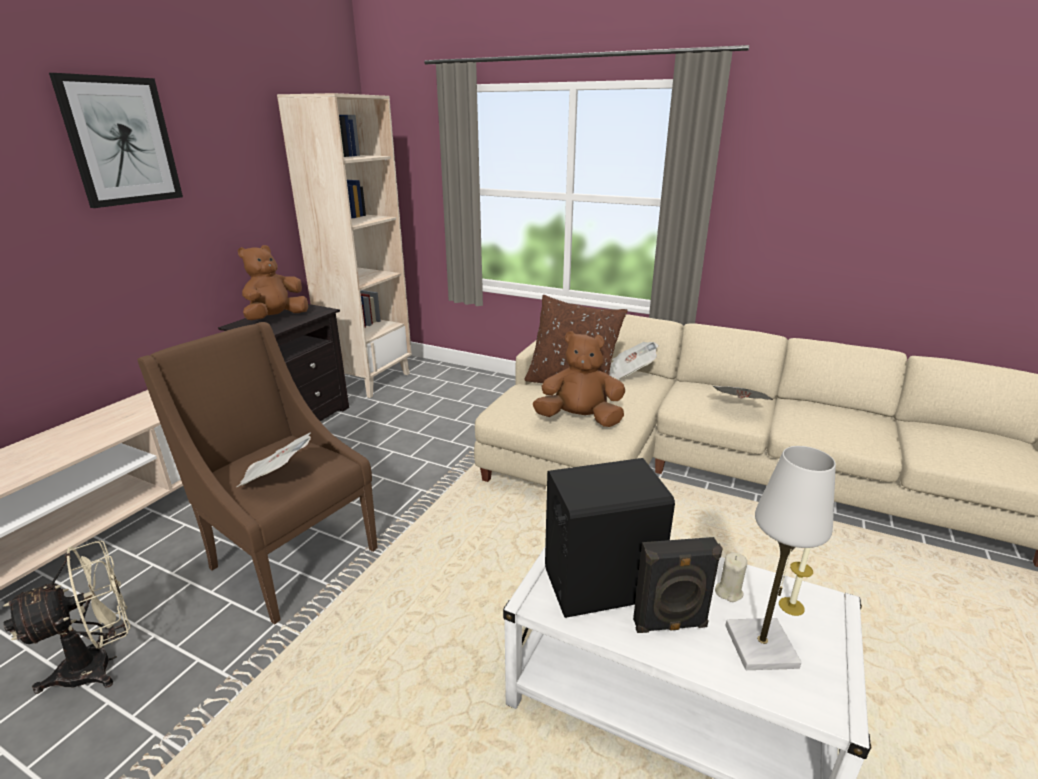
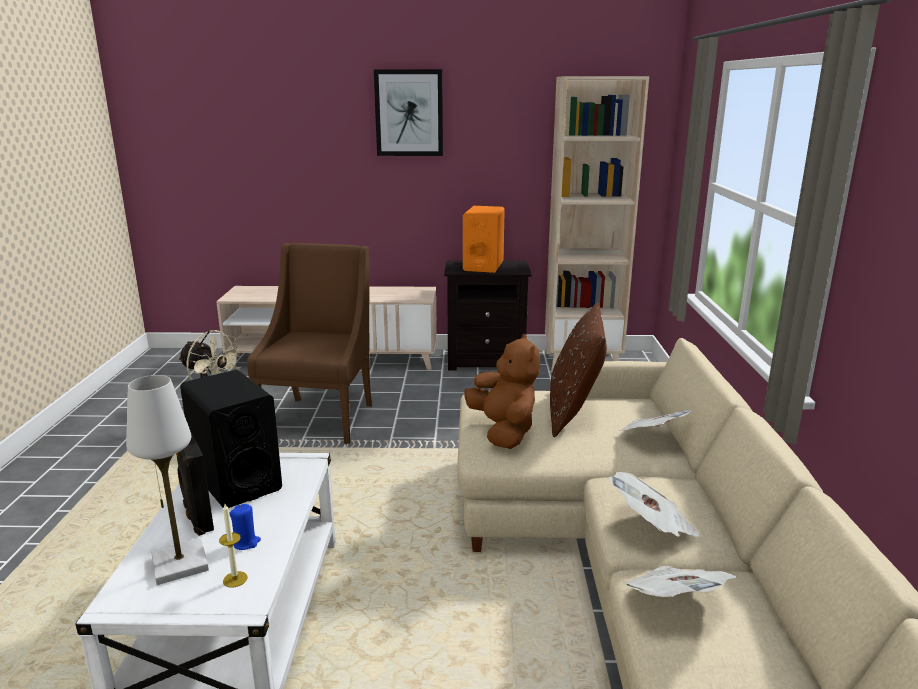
camera: 65 degrees right, 5 degrees down
newspaper [236,432,311,488] -> newspaper moved to [622,565,737,597]
brown plush toy [238,245,308,320] -> orange speaker [463,206,505,273]
beige candle [715,552,747,602] -> blue candle [229,504,261,550]

